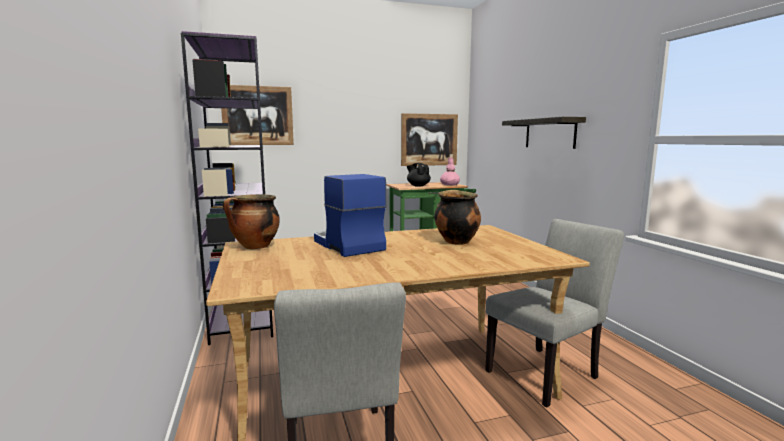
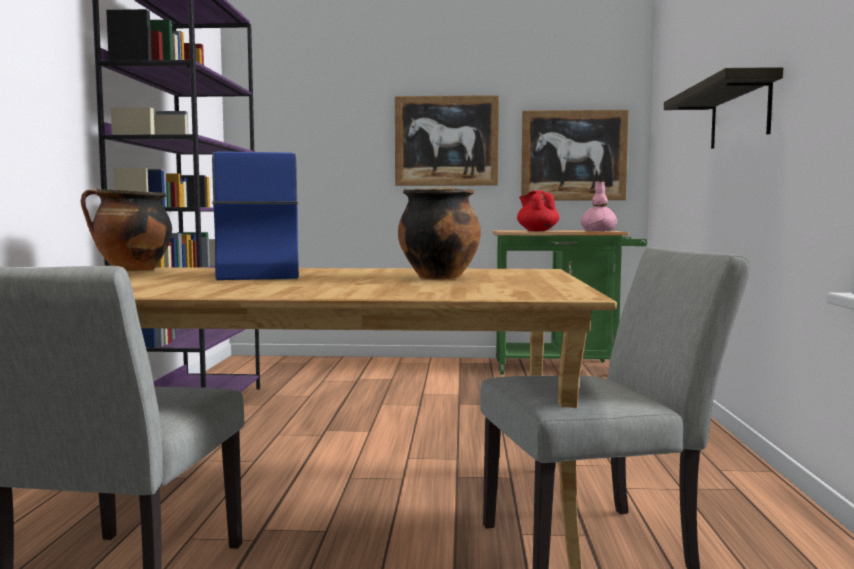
camera: 20 degrees right, 5 degrees down
picture [221,85,294,145] -> picture moved to [395,95,499,186]
black teapot [407,163,431,186] -> red teapot [517,190,559,231]

